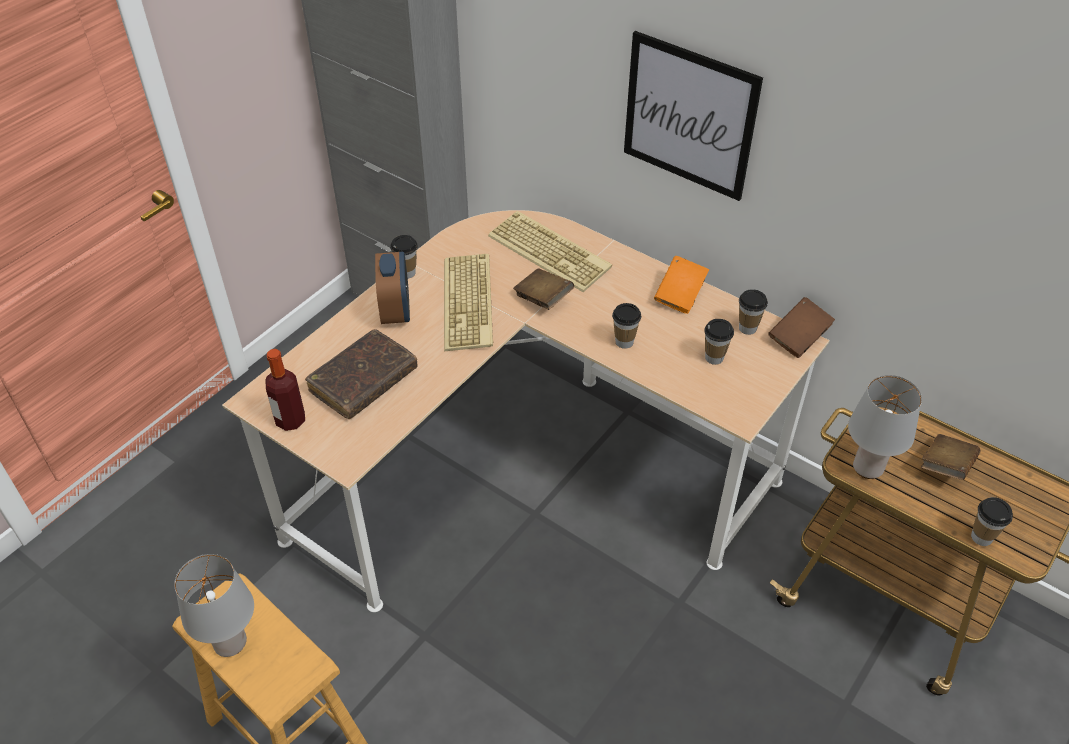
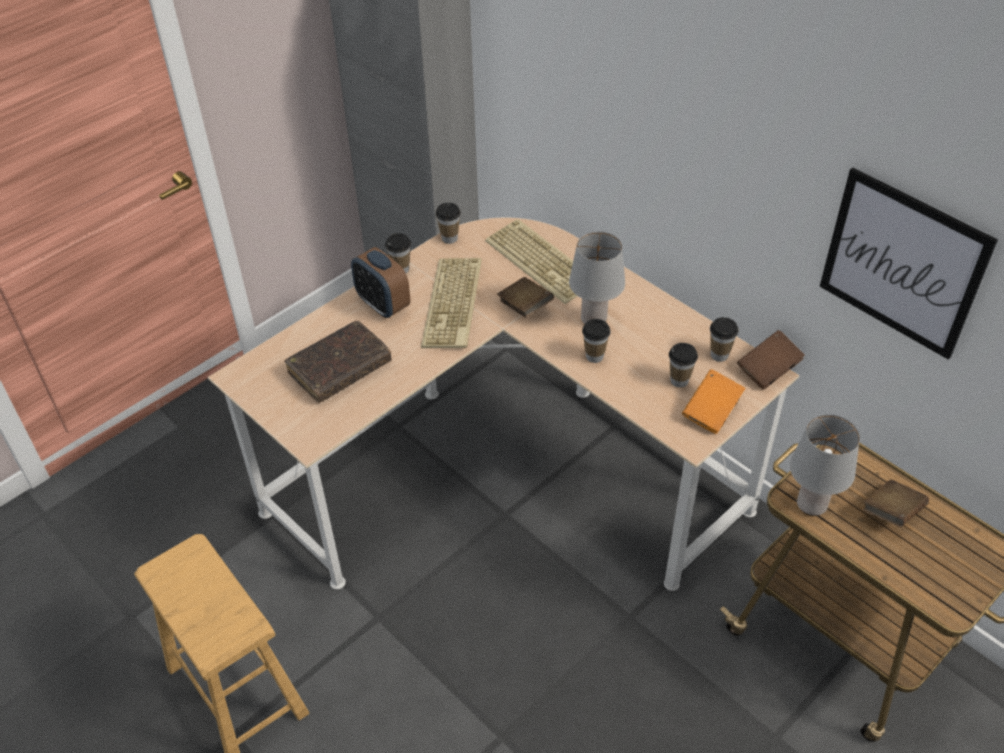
camera: 10 degrees right, 0 degrees up
grey table lamp [174,554,254,657] -> grey table lamp moved to [569,232,625,324]
bottle [265,349,305,431] -> none
alarm clock [375,252,410,324] -> alarm clock turned 135 degrees clockwise [351,247,410,318]
picture [624,31,763,201] -> picture moved to [820,167,998,360]
orange book [654,256,709,314] -> orange book moved to [682,369,745,434]
cup [971,497,1013,546] -> cup moved to [435,203,461,244]

